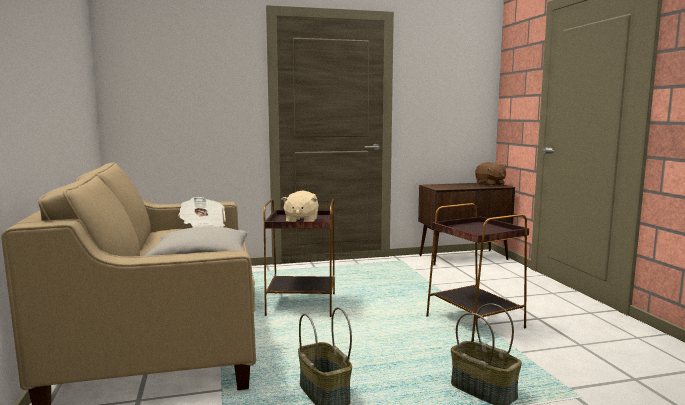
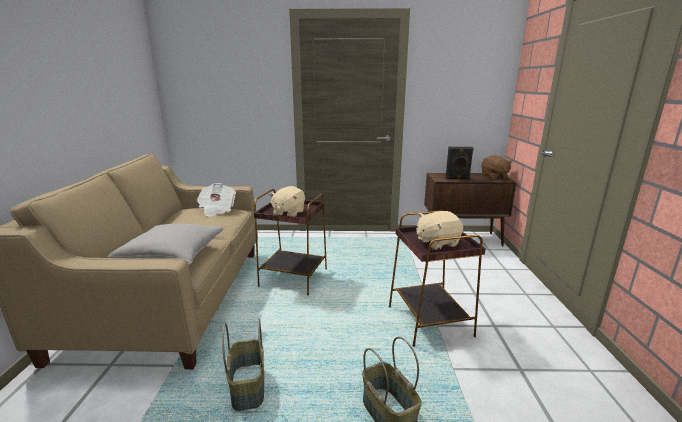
camera: 15 degrees right, 10 degrees up
none -> beige plush toy [416,211,463,250]
none -> black speaker [446,147,474,179]

